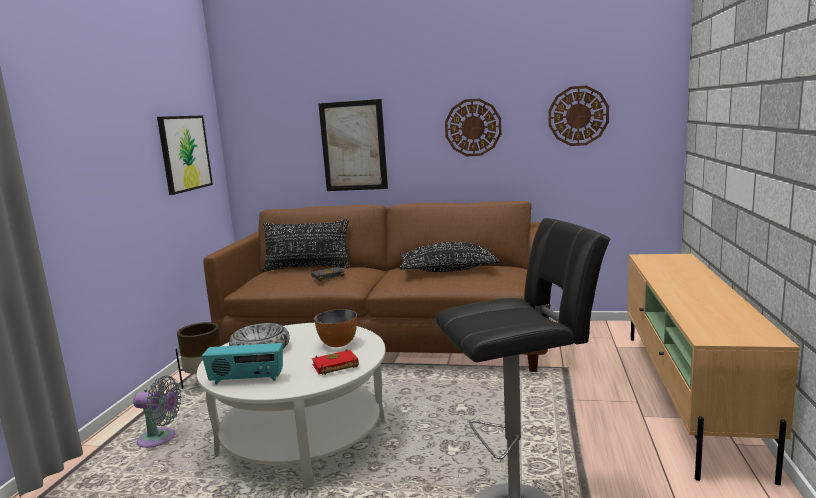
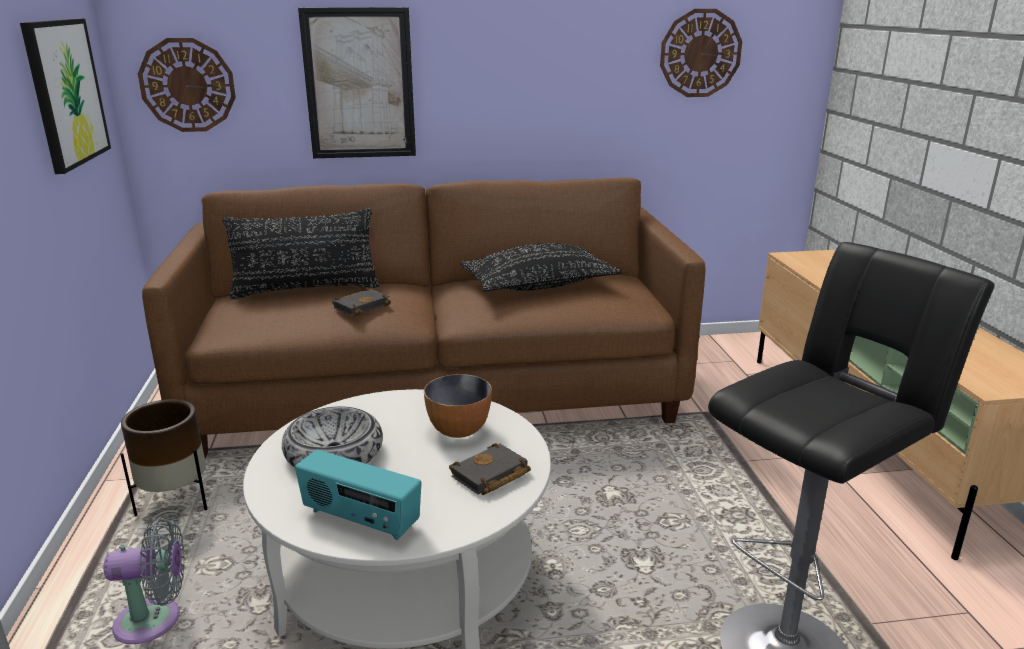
camera: 20 degrees left, 10 degrees up
radio [202,343,283,384] -> radio turned 45 degrees clockwise [295,450,422,540]
red book [312,349,359,375] -> black book [449,443,531,495]
wall clock [445,99,502,156] -> wall clock moved to [138,38,236,132]

